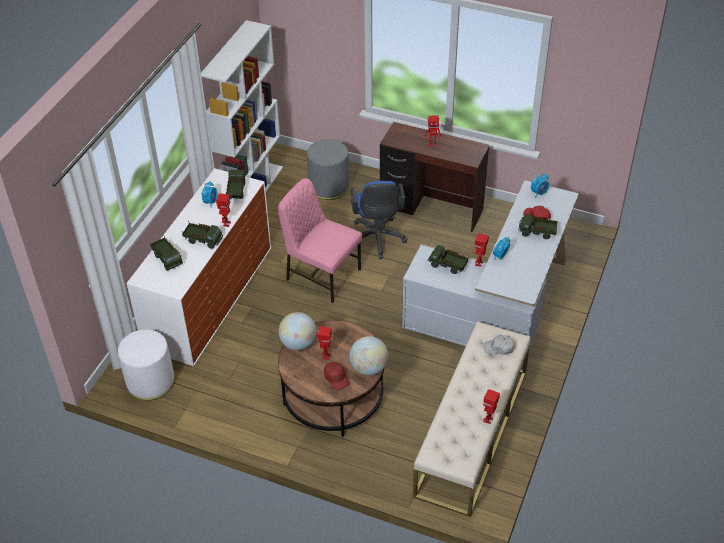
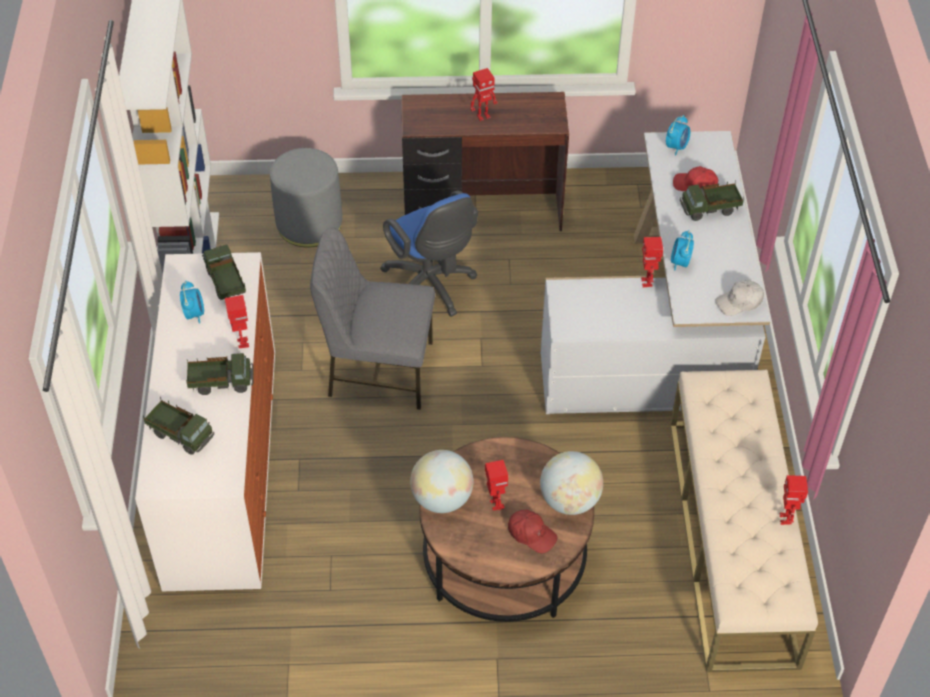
camera: 25 degrees left, 5 degrees up
white ottoman [118,329,174,401] -> none
pink chair [278,178,362,303] -> grey chair [310,227,435,410]
toy truck [428,245,469,274] -> none
white cap [483,335,515,355] -> white cap moved to [715,280,764,316]

